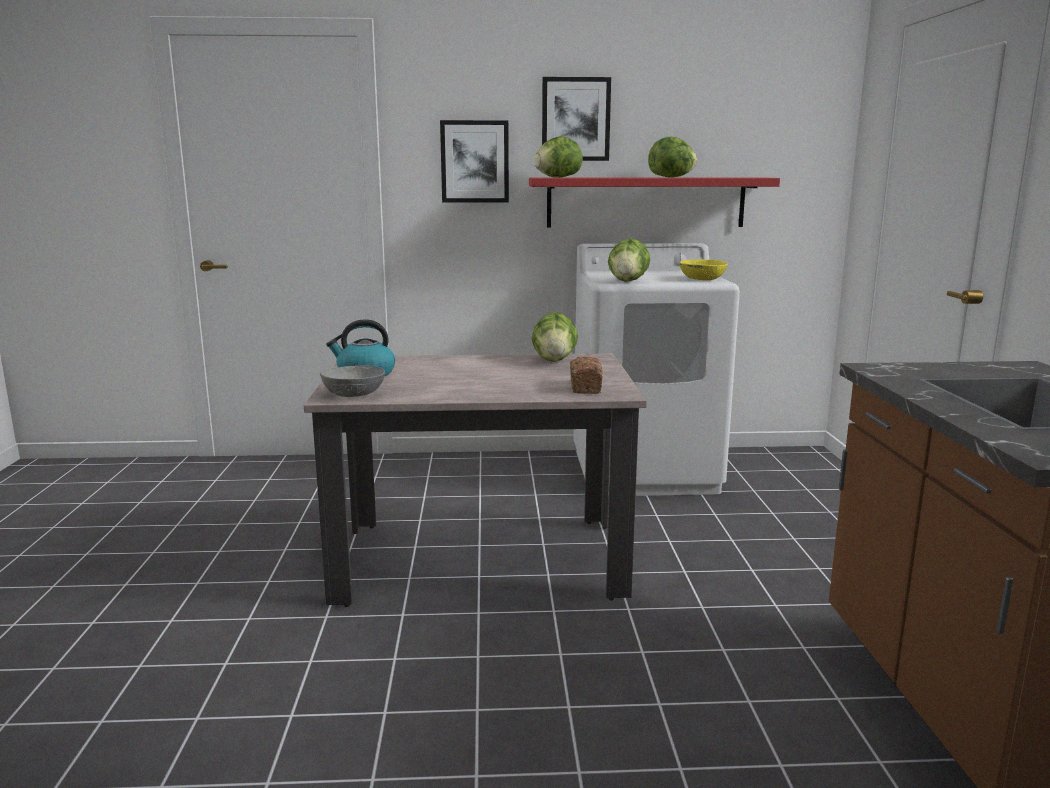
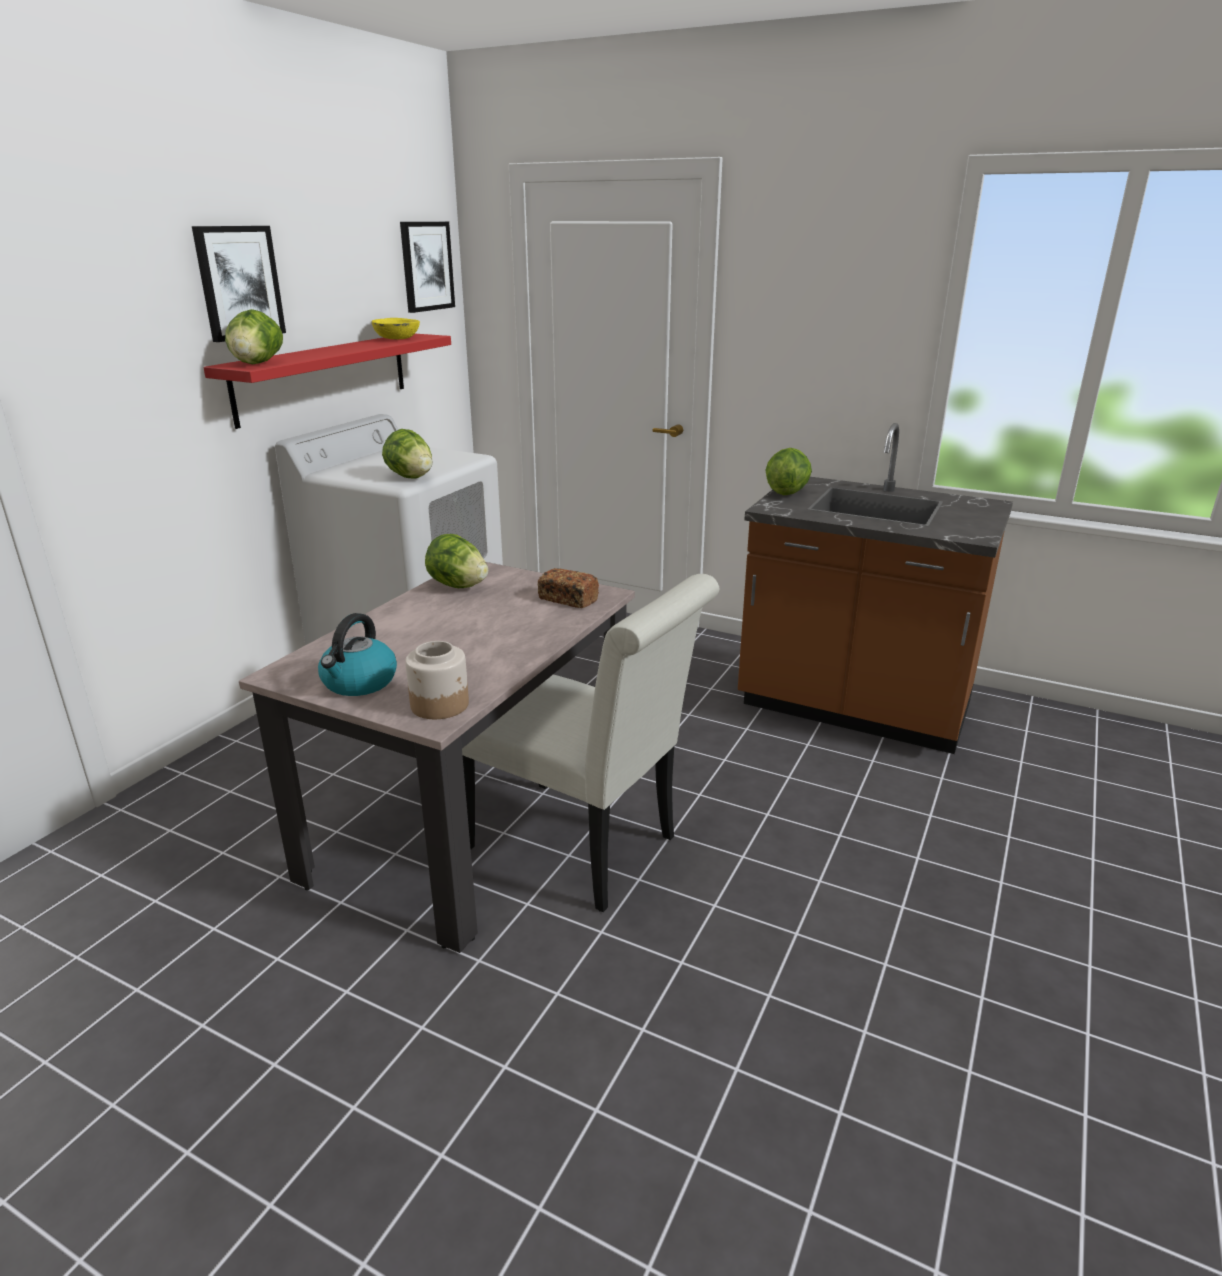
camera: 60 degrees left, 10 degrees up
grey bowl [320,365,385,397] -> jar [405,641,469,719]
picture [440,120,509,203] -> picture moved to [400,222,455,313]
lettuce [648,137,697,177] -> lettuce moved to [766,448,812,495]
yellow bowl [680,259,728,280] -> yellow bowl moved to [371,318,420,339]
none -> white chair [462,574,719,912]

